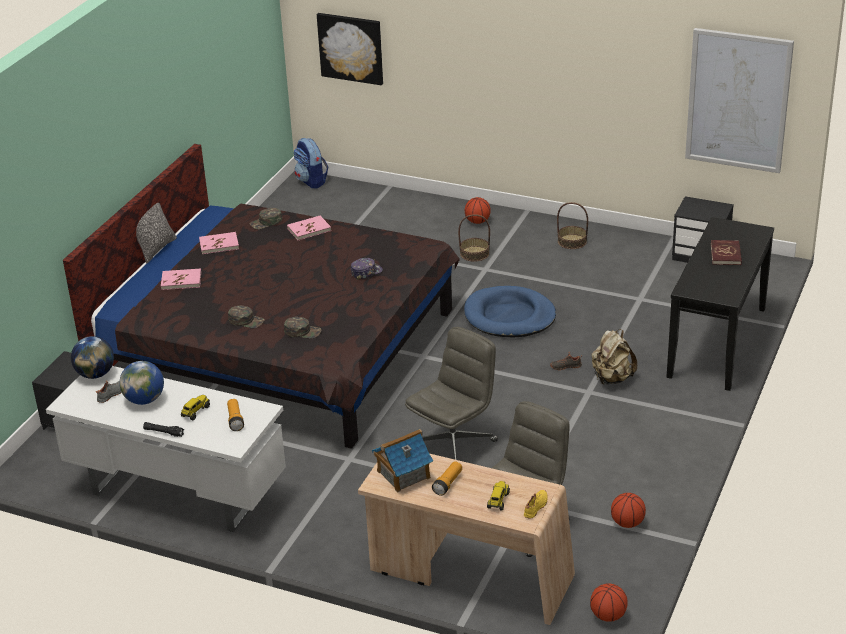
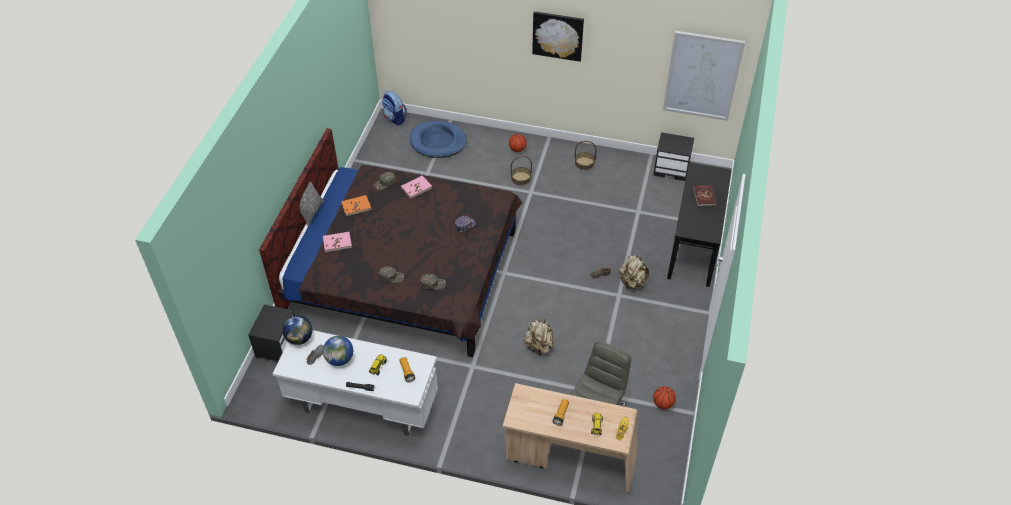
camera: 10 degrees left, 15 degrees up
pink book [199,232,239,254] -> orange book [341,195,371,216]
picture [317,13,383,85] -> picture moved to [532,11,584,62]
toy house [372,429,433,493] -> none
grey office chair [405,327,498,460] -> beige backpack [524,319,554,356]
blue dog bed [464,286,556,338] -> blue dog bed moved to [410,121,467,158]
basketball [590,583,628,622] -> none

